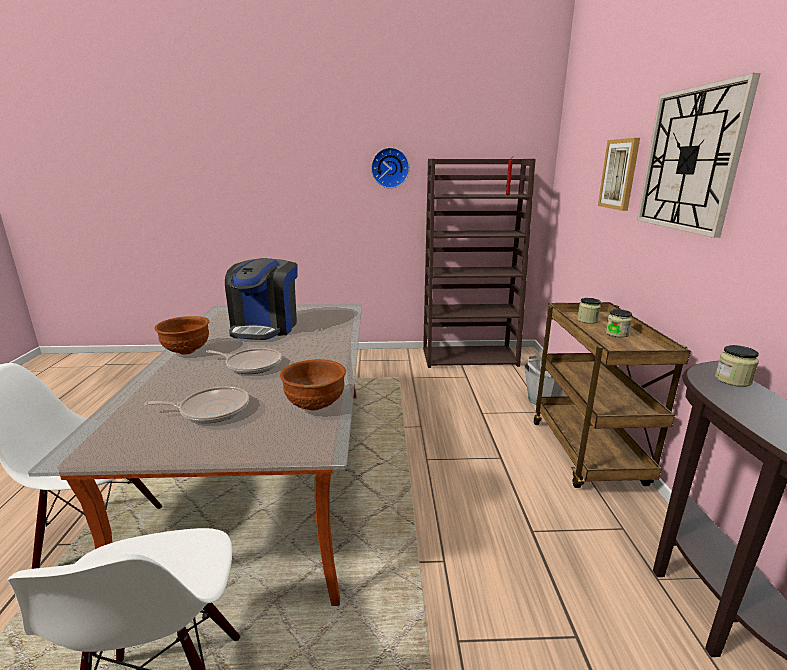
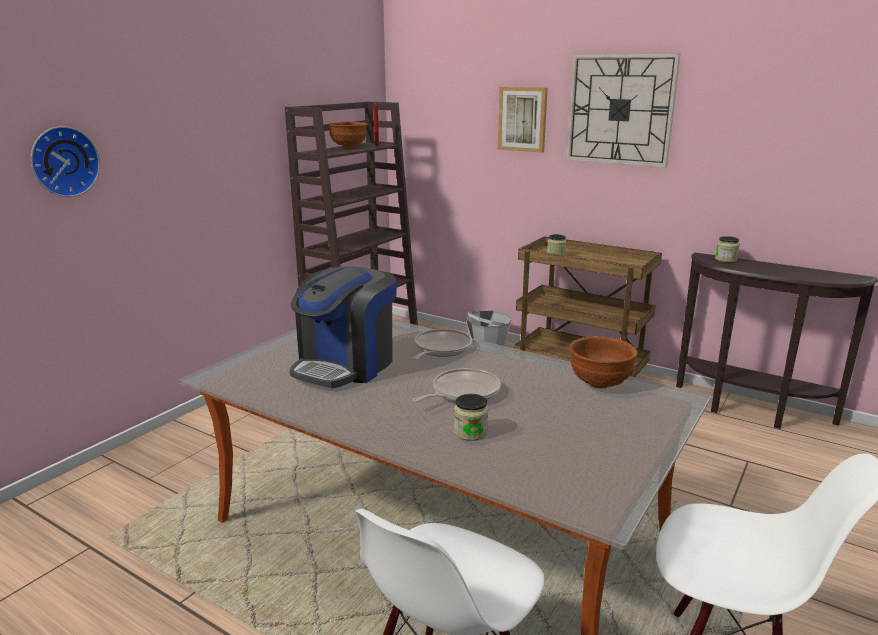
camera: 55 degrees left, 0 degrees up
frying pan [144,386,249,423] -> frying pan moved to [412,329,472,360]
brown bowl [154,316,209,354] -> brown bowl moved to [328,122,368,148]
coffee machine [225,258,297,340] -> coffee machine turned 75 degrees clockwise [289,266,397,388]
wall clock [371,147,409,188] -> wall clock moved to [31,126,100,197]
jar [606,309,632,338] -> jar moved to [454,394,488,441]

